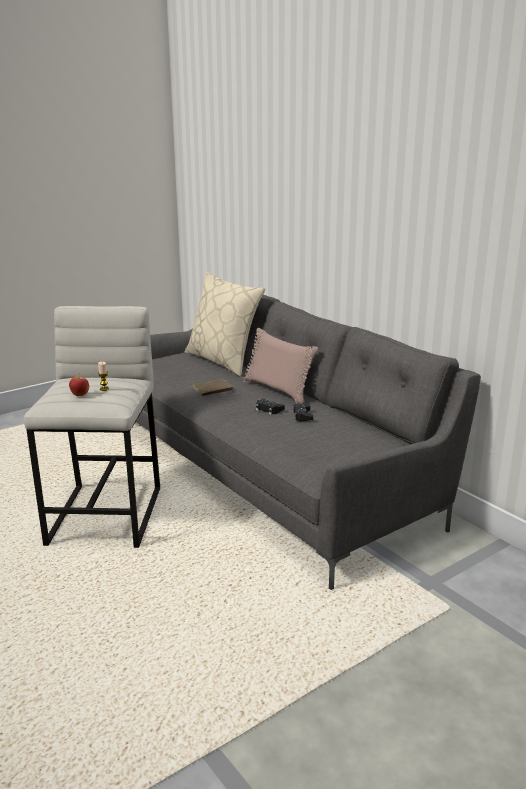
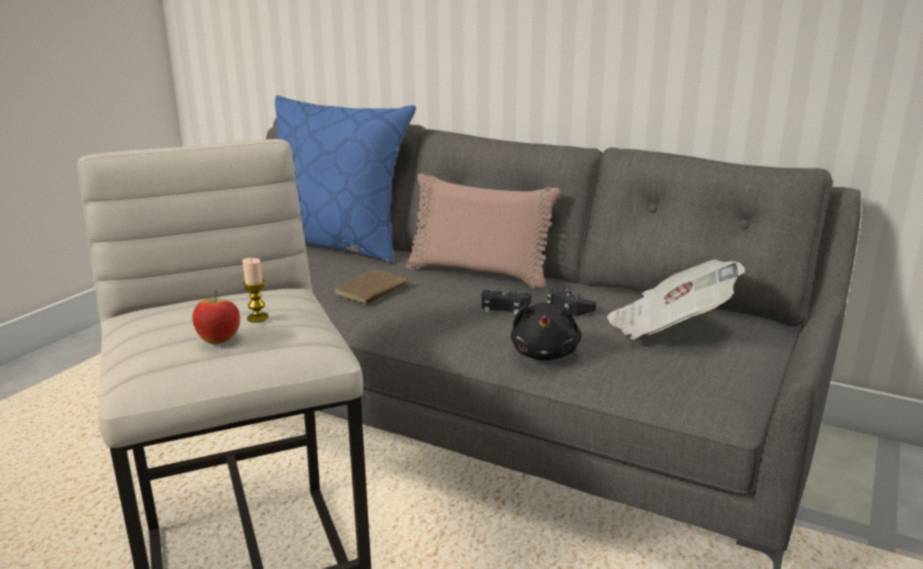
camera: 25 degrees left, 0 degrees up
beige pillow [185,272,265,377] -> blue pillow [275,96,416,263]
none -> black plush toy [510,303,581,360]
none -> newspaper [607,259,745,340]

